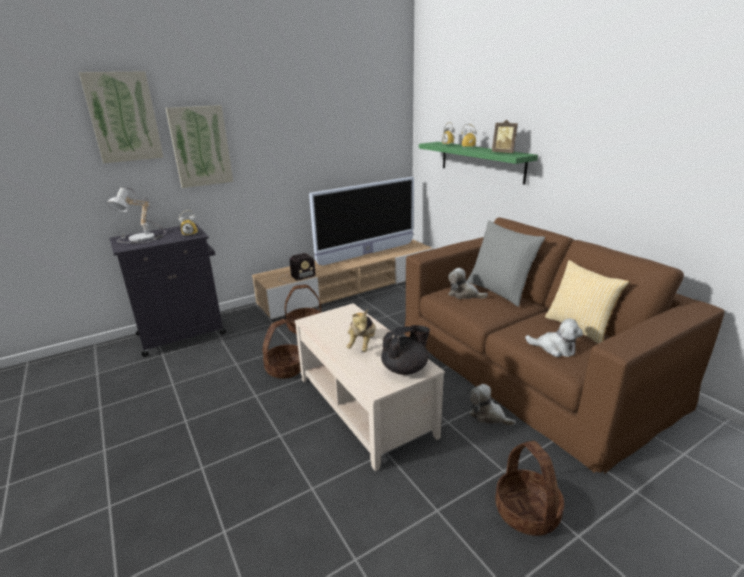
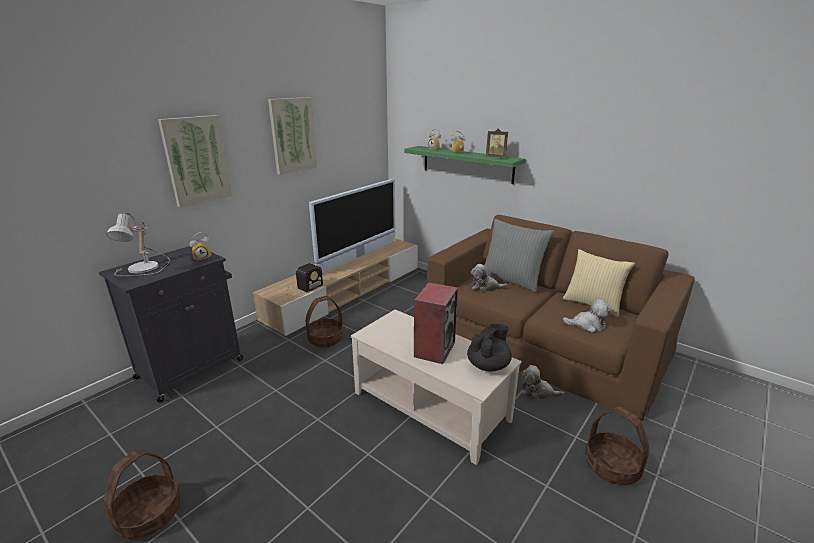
camera: 20 degrees left, 0 degrees up
picture [79,71,164,163] -> picture moved to [268,97,317,175]
basket [263,319,301,379] -> basket moved to [104,450,180,539]
plush toy [346,309,376,352] -> speaker [414,283,458,364]

